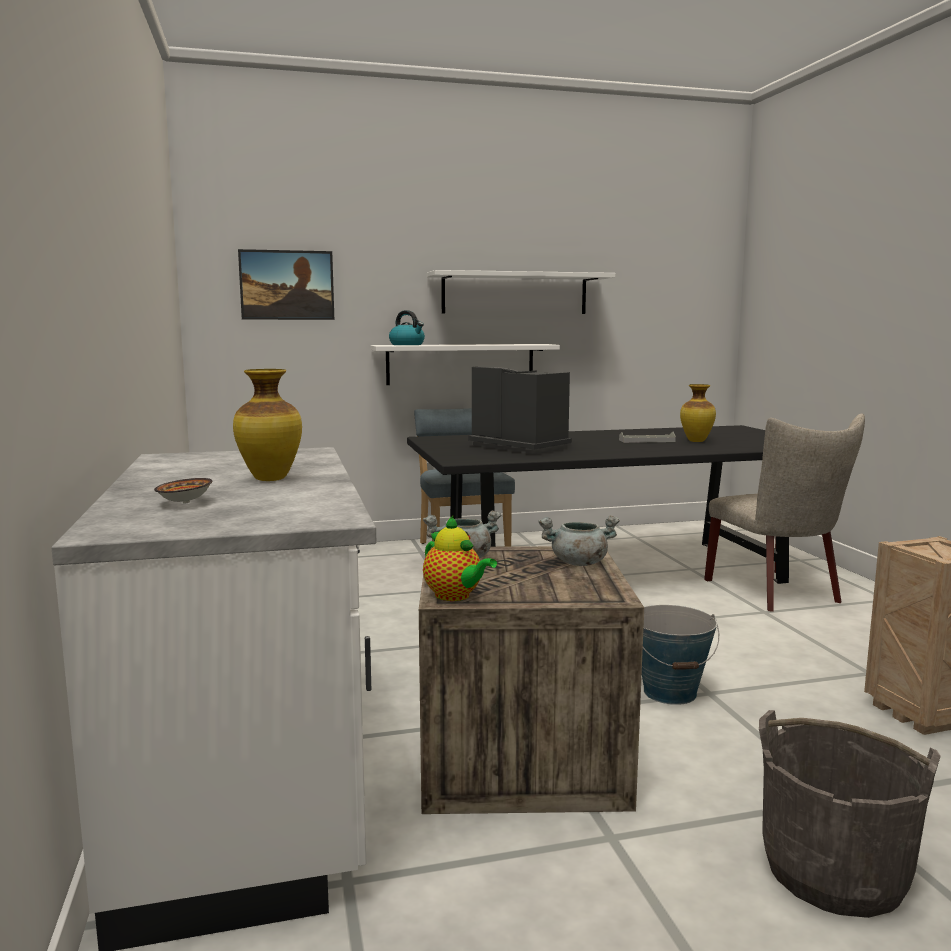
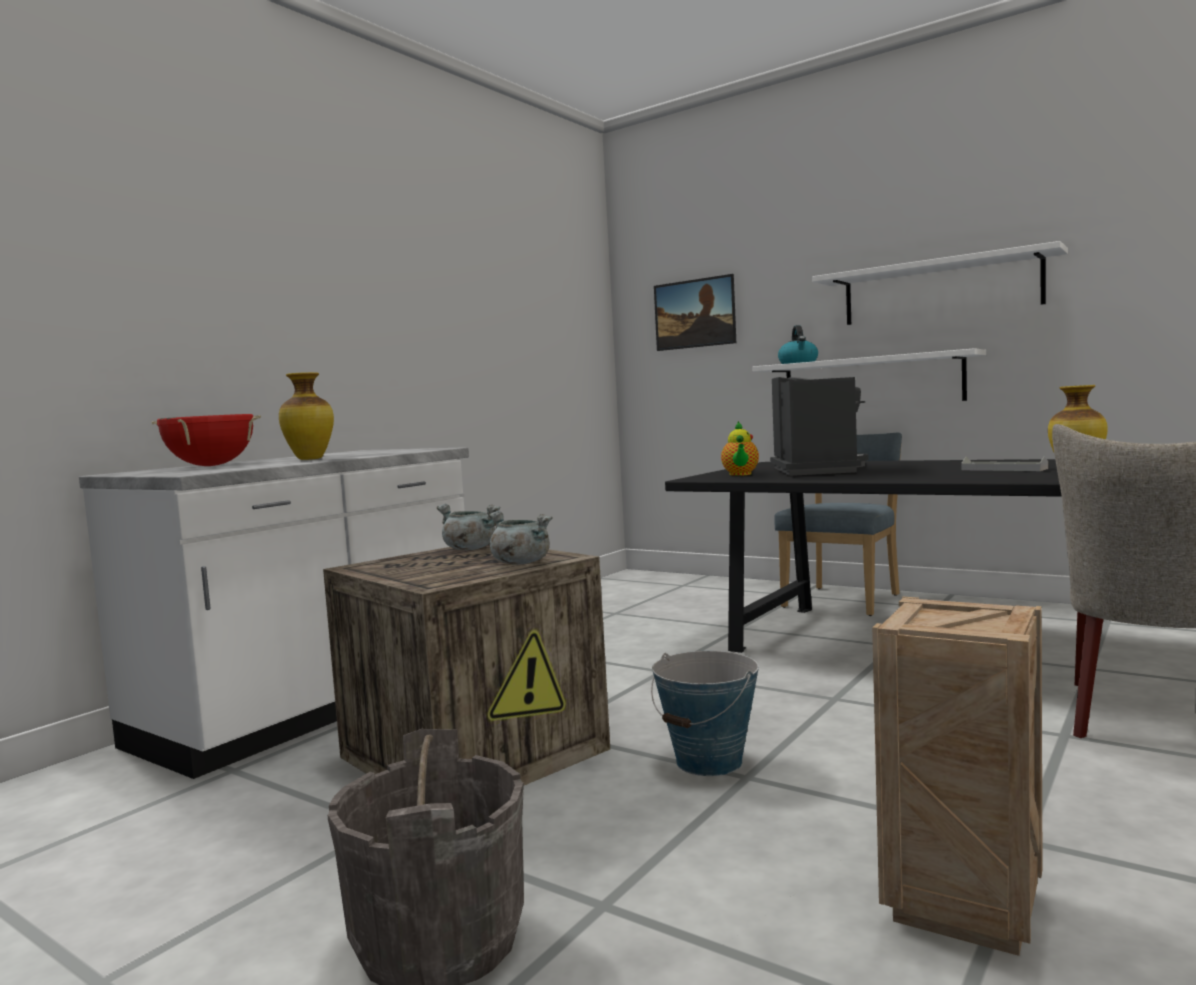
camera: 50 degrees right, 5 degrees down
bowl [154,478,213,503] -> red cooking pot [152,414,261,466]
teapot [423,516,497,601] -> teapot moved to [721,421,759,476]

